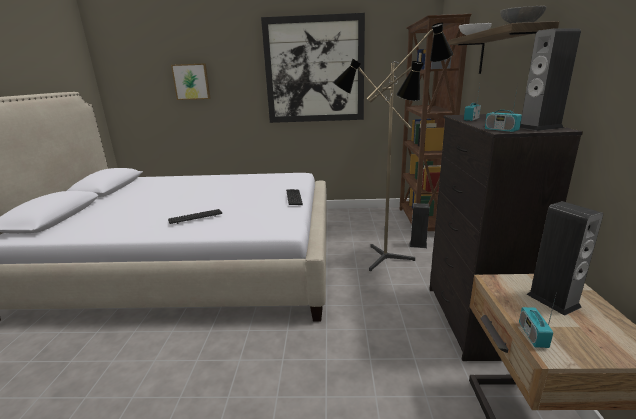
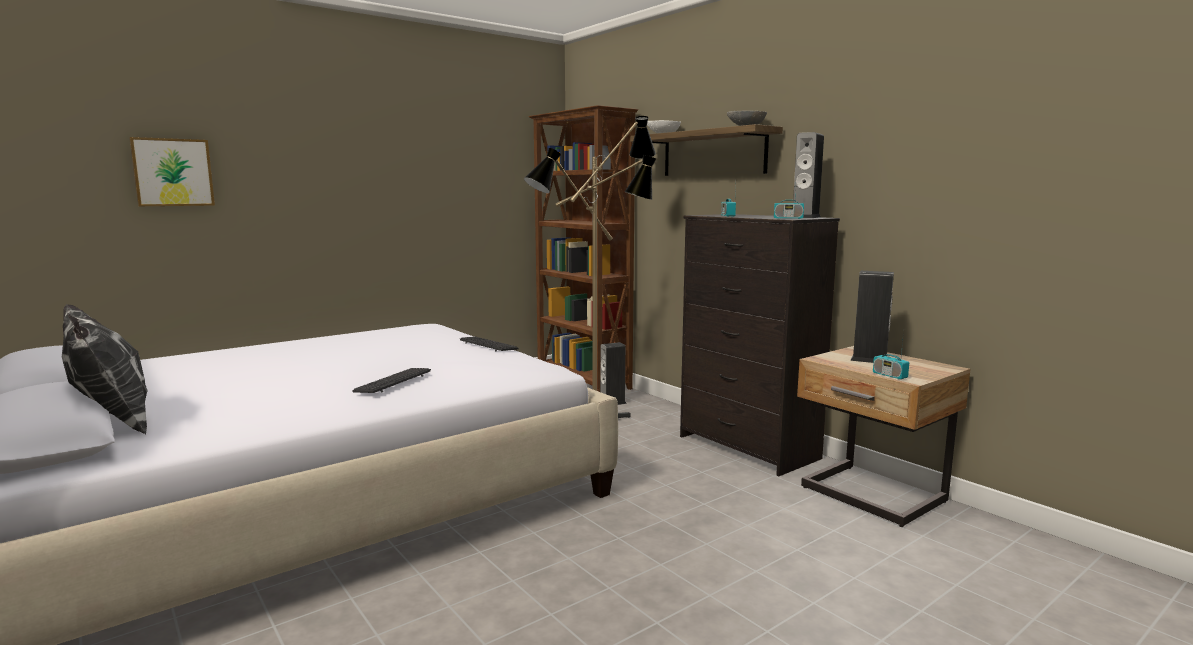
camera: 40 degrees left, 10 degrees down
picture [261,13,365,123] -> none
none -> pillow [62,304,148,434]

